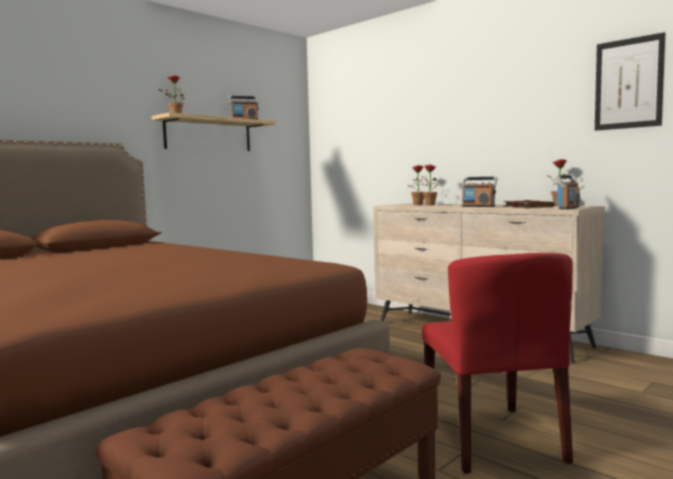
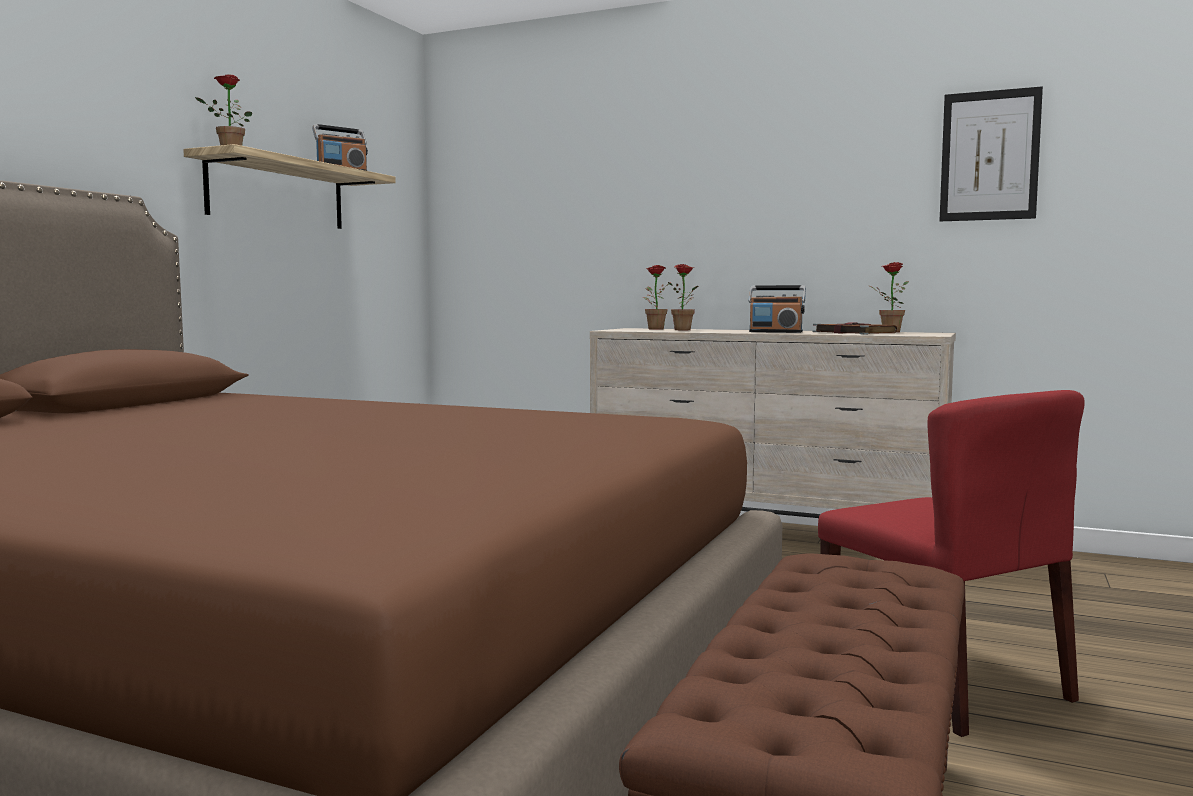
camera: 20 degrees left, 0 degrees up
radio [556,175,580,209] -> none

